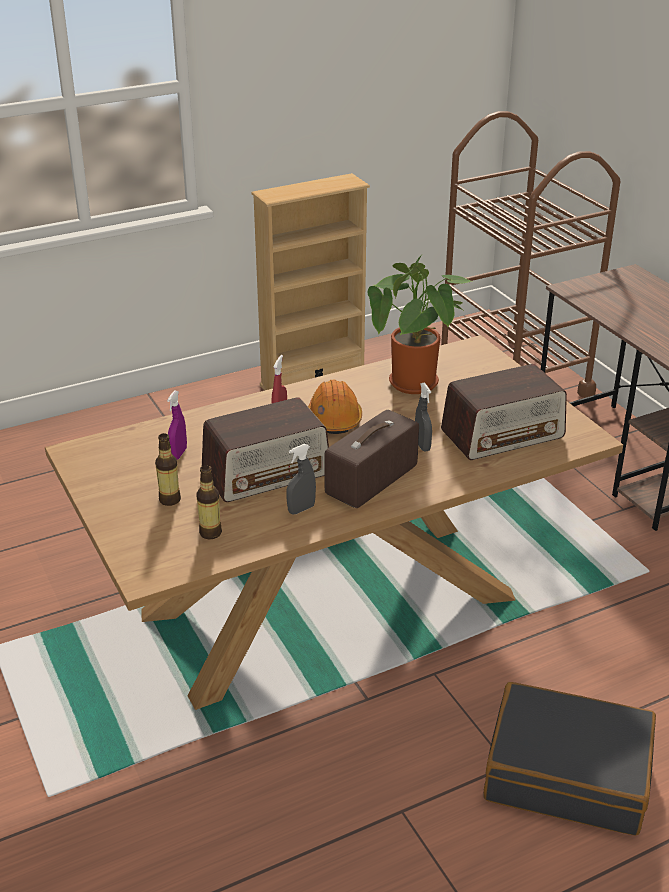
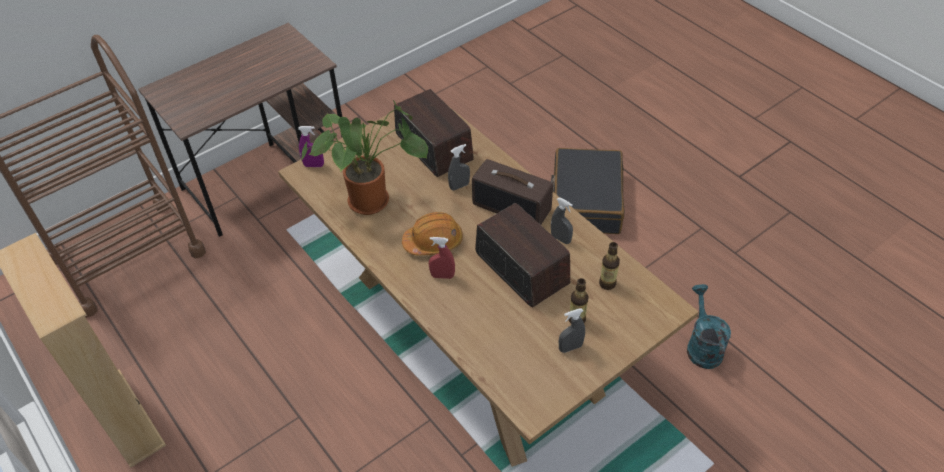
camera: 100 degrees left, 15 degrees up
purple spray bottle [167,391,187,460] -> purple spray bottle moved to [298,126,324,167]
none -> grey spray bottle [559,309,585,353]
none -> turquoise watering can [687,284,731,369]

